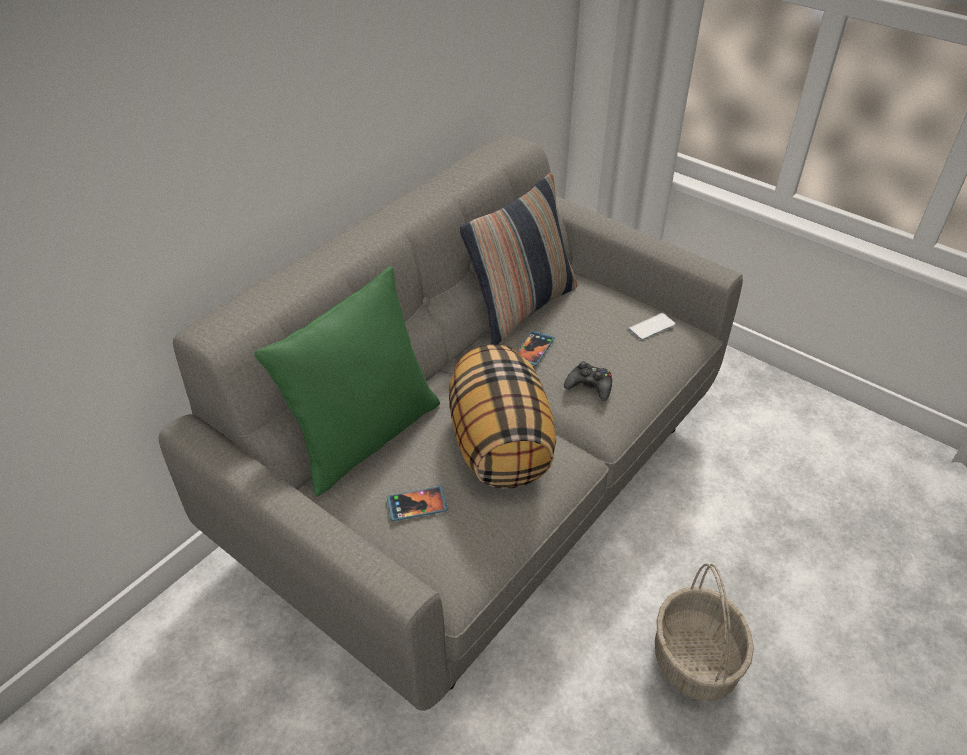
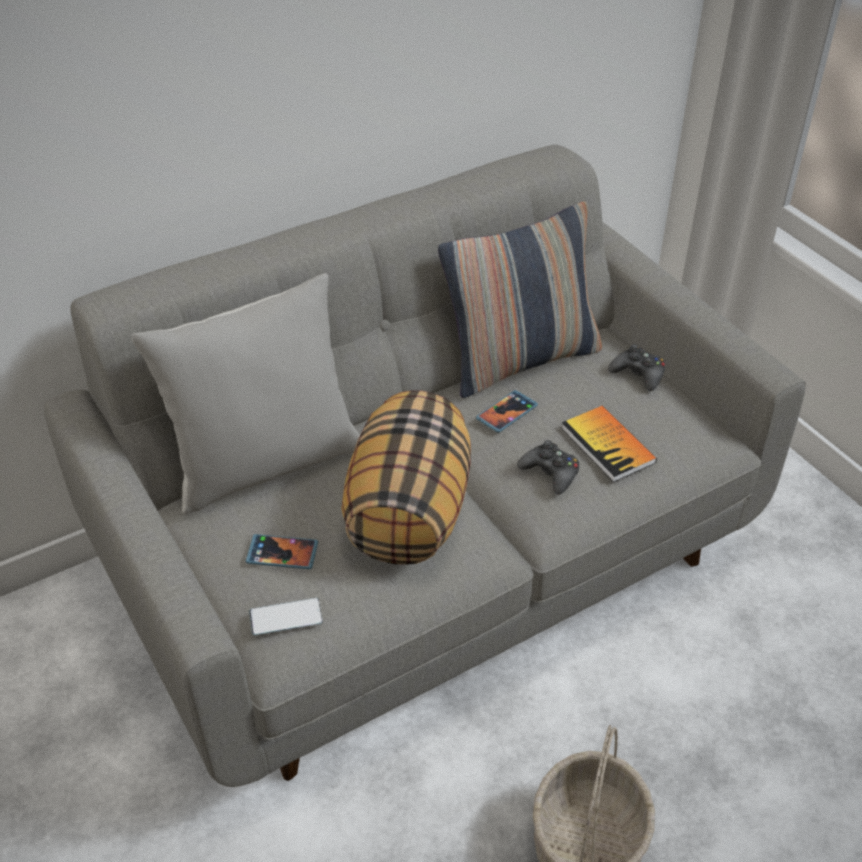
camera: 20 degrees right, 0 degrees up
green pillow [254,266,440,496] -> grey pillow [131,273,360,514]
phone [628,313,676,340] -> phone moved to [249,598,323,636]
none -> book [561,406,657,482]
none -> black game controller [608,344,665,391]

